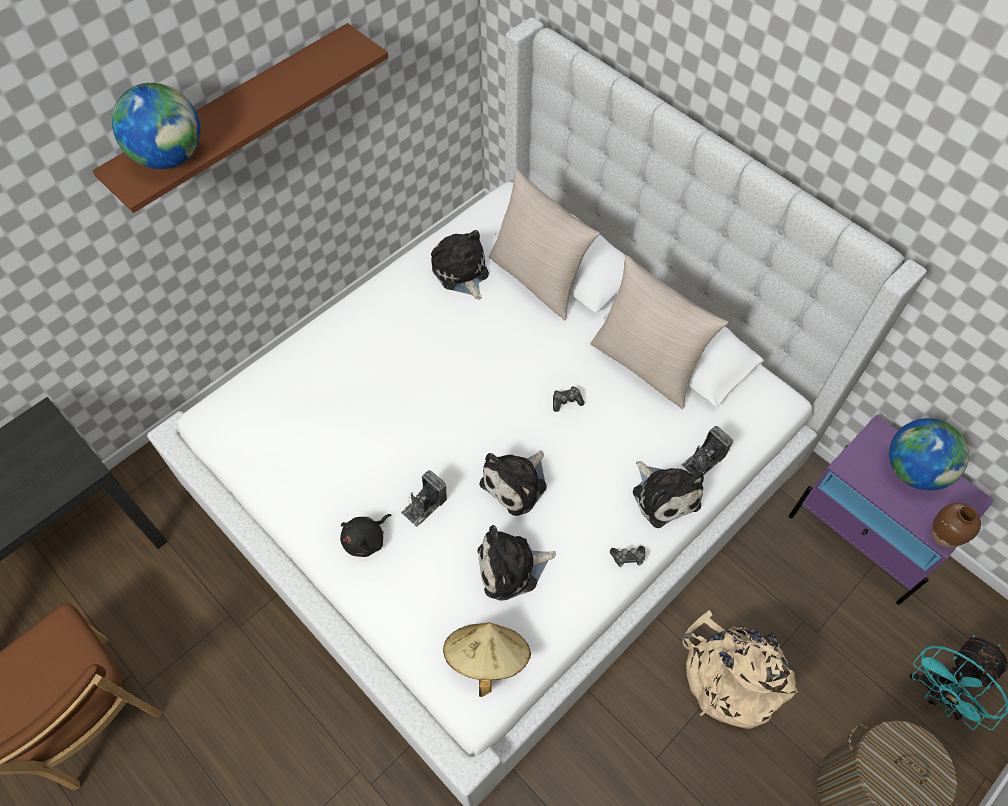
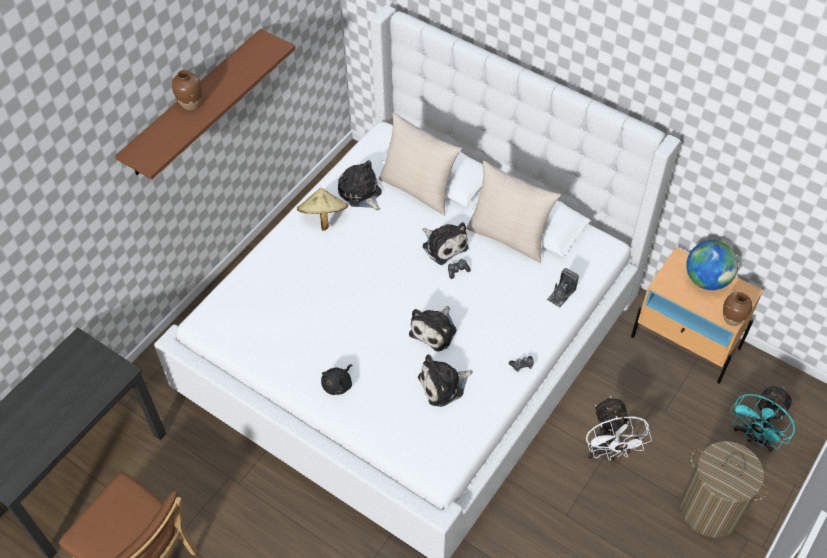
camera: 10 degrees left, 5 degrees down
globe [112,83,200,169] -> none
camera [401,470,447,527] -> none
beige hat [443,622,531,697] -> beige hat moved to [297,188,348,231]
plush toy [633,461,704,528] -> plush toy moved to [422,222,469,265]
beige backpack [682,610,798,729] -> white fan [586,396,652,461]
purple nightstand [789,415,994,605] -> beige nightstand [631,247,763,384]
none -> brown vase [172,70,202,110]

